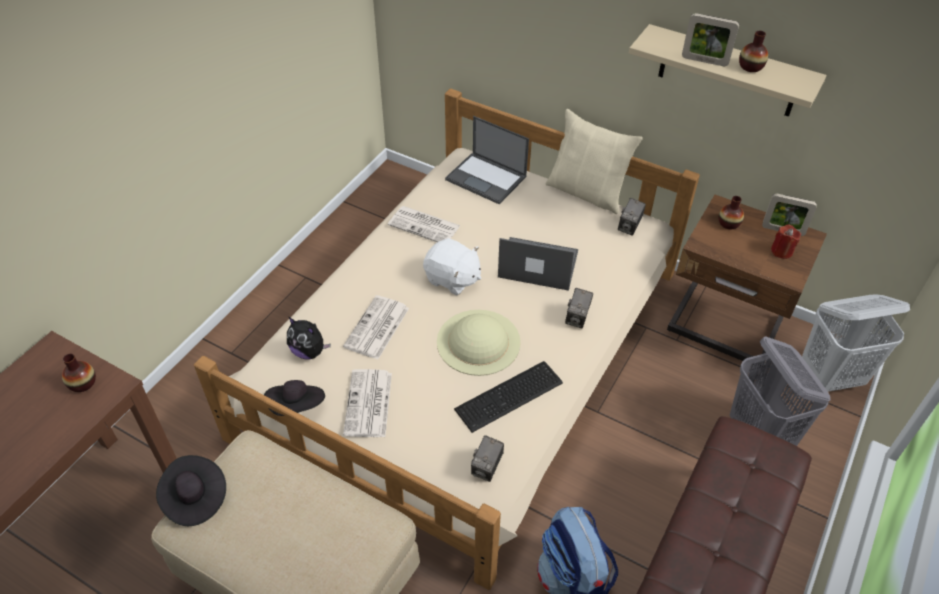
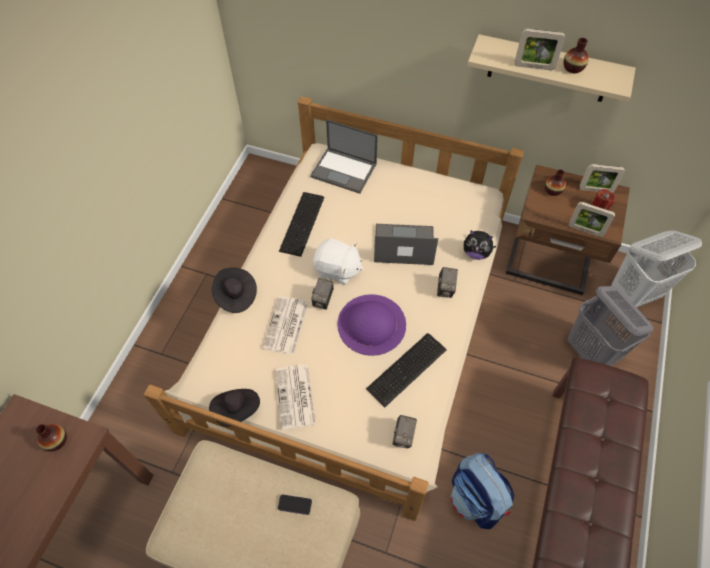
camera: 10 degrees left, 10 degrees up
black hat [156,455,226,526] -> black hat moved to [212,268,257,313]
plush toy [287,317,331,360] -> plush toy moved to [464,230,497,260]
newspaper [388,206,461,242] -> keyboard [279,192,324,257]
beige hat [437,310,521,376] -> purple hat [337,294,406,356]
beige pillow [546,109,643,214] -> none
camera [618,198,646,236] -> camera moved to [311,278,334,310]
none -> phone [278,494,312,515]
none -> picture frame [569,202,615,237]

